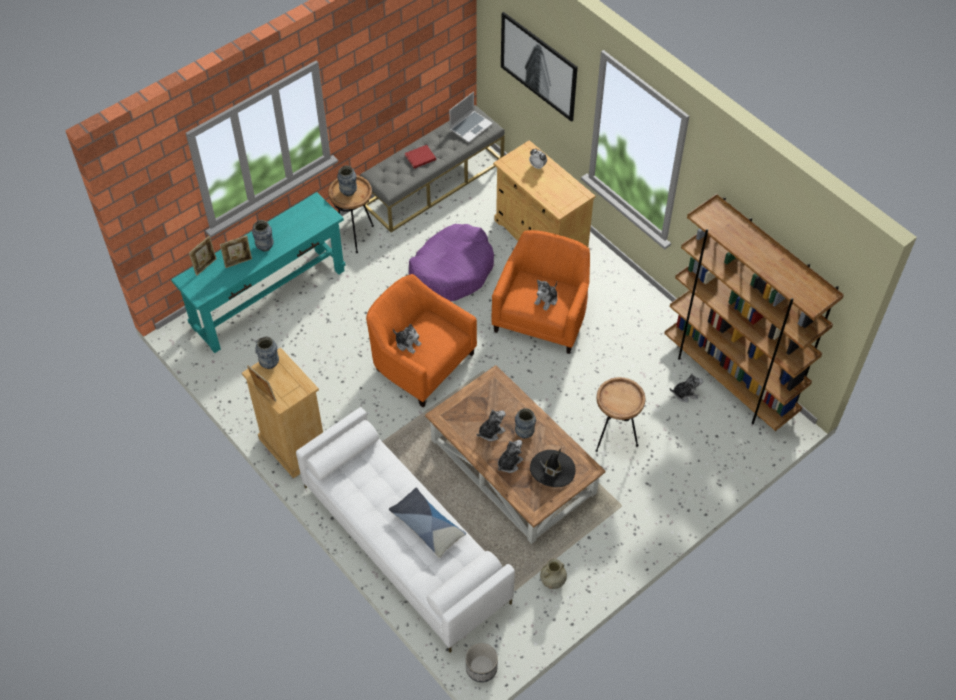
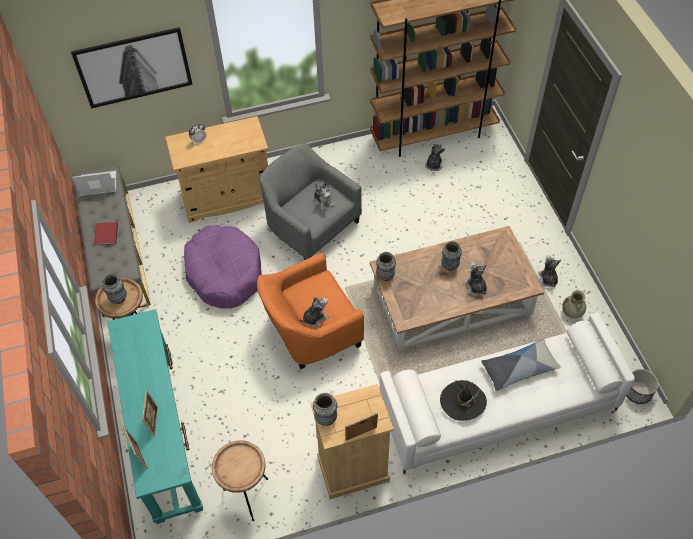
camera: 65 degrees left, 0 degrees up
vase [252,220,274,252] -> vase moved to [376,252,396,281]
laptop [449,92,493,143] -> laptop turned 75 degrees counterclockwise [73,171,116,196]
plush toy [476,410,506,441] -> plush toy moved to [538,256,561,288]
orange armchair [491,230,590,354] -> grey armchair [260,143,362,260]
black hat [530,448,575,487] -> black hat moved to [440,380,487,421]
brown side table [596,377,645,452] -> brown side table moved to [212,441,268,521]

